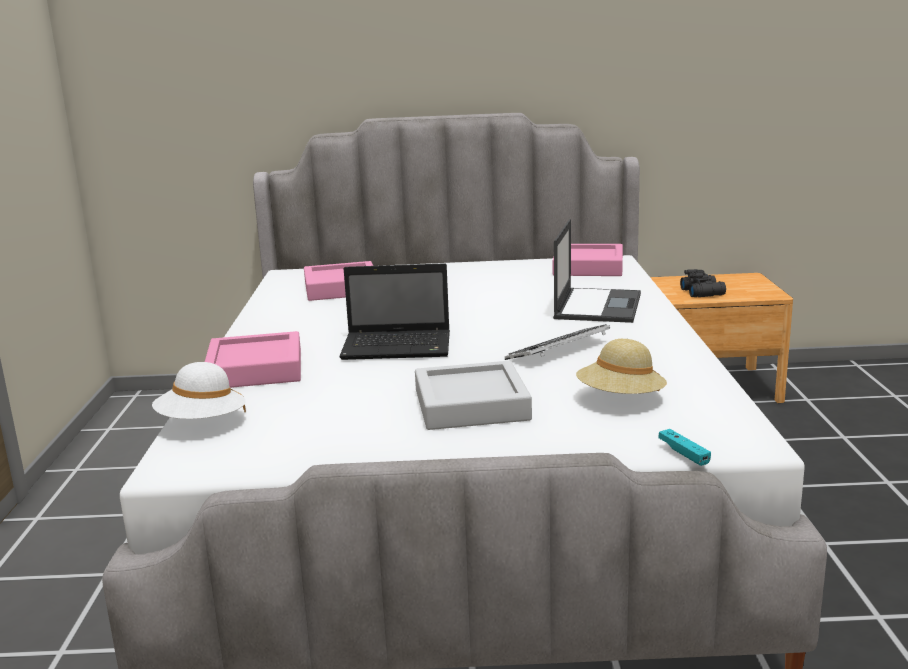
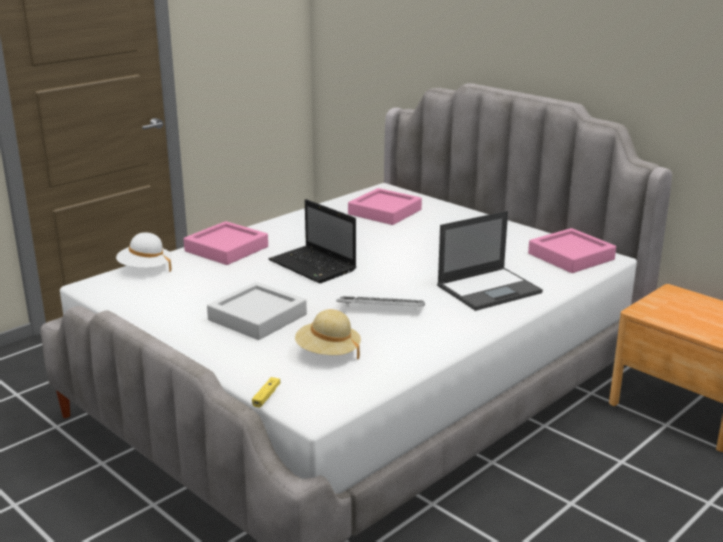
camera: 45 degrees right, 5 degrees up
turquoise game controller [658,429,711,466] -> yellow game controller [252,377,280,408]
black binoculars [680,269,726,297] -> none

